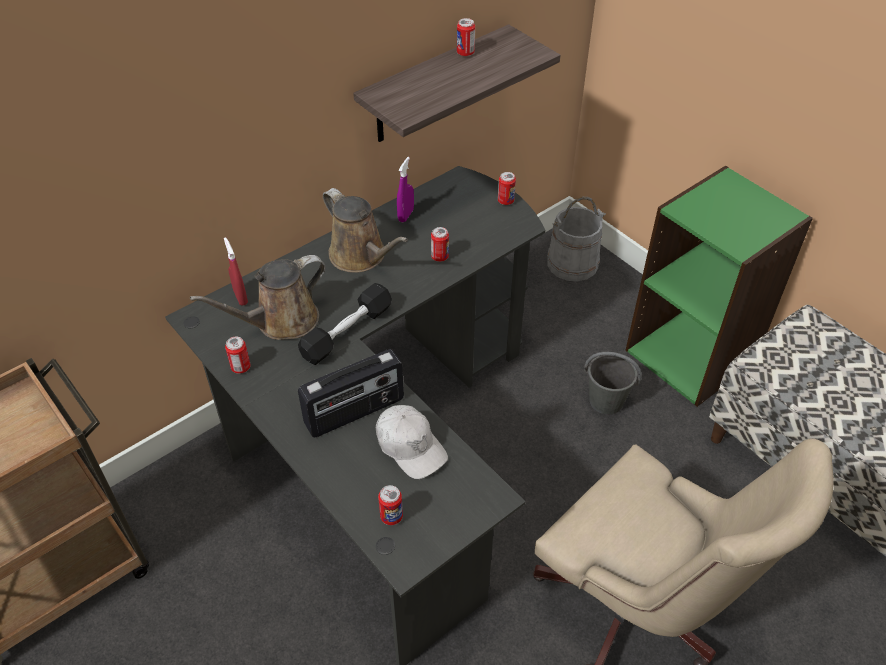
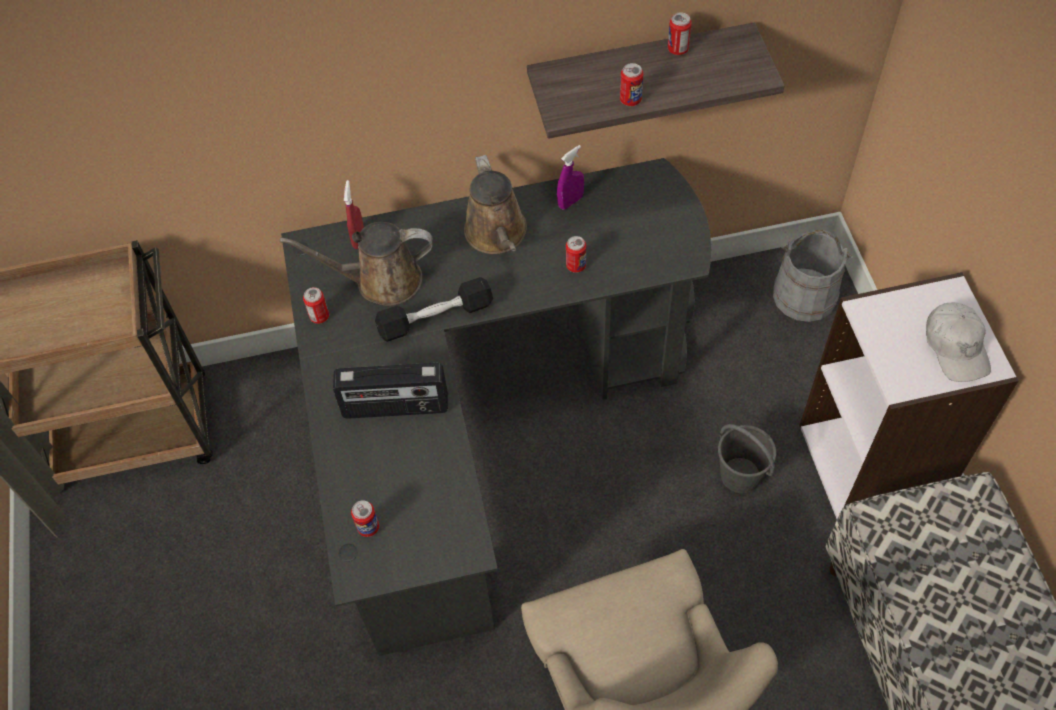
camera: 30 degrees right, 10 degrees up
white cap [376,405,448,479] -> white cap moved to [926,302,991,382]
can [498,172,516,205] -> can moved to [620,63,643,106]
green bookcase [625,166,813,407] -> white bookcase [799,272,1019,519]

